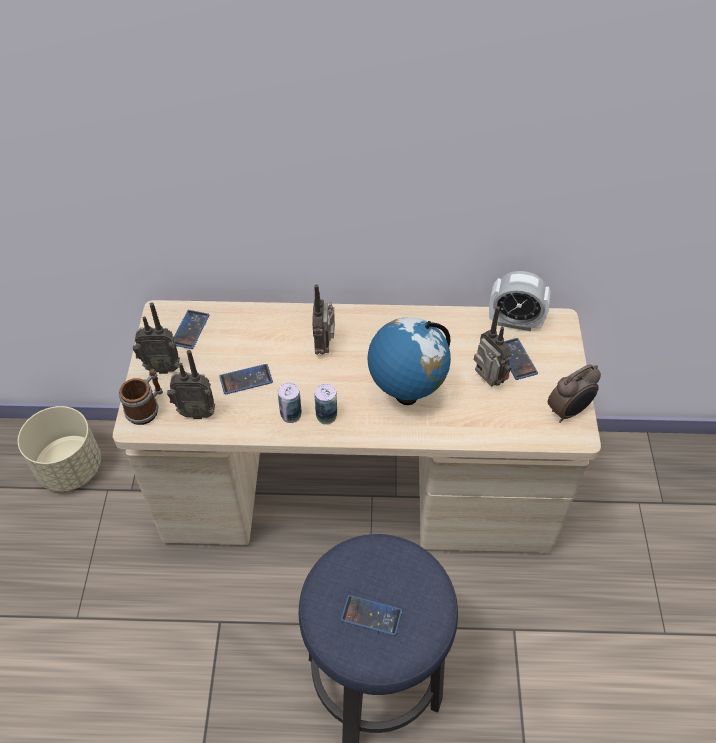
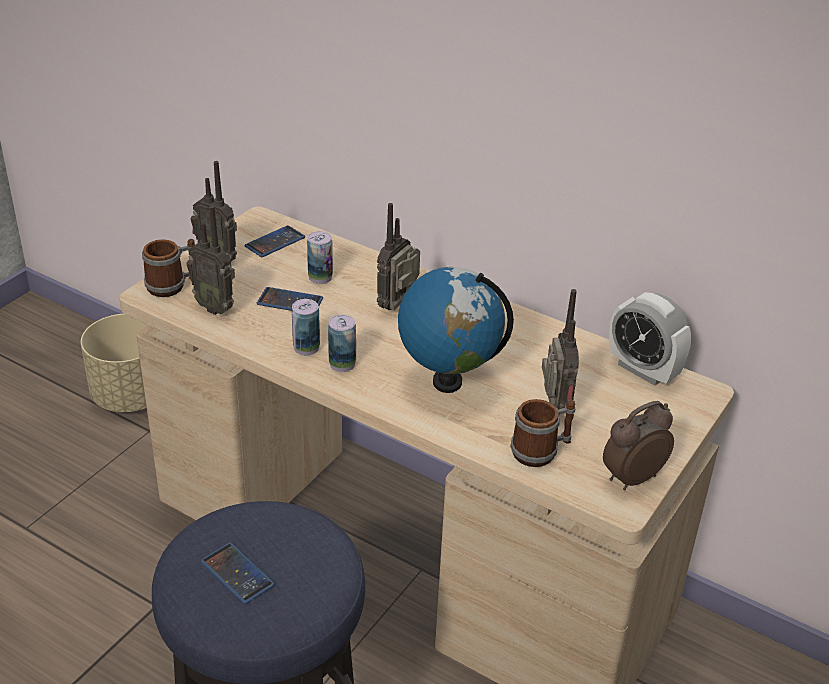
camera: 30 degrees right, 15 degrees down
phone [504,338,538,380] -> none
alarm clock [548,365,601,423] -> alarm clock turned 150 degrees clockwise [603,401,674,490]
none -> can [307,231,333,284]
none -> mug [510,399,575,467]

